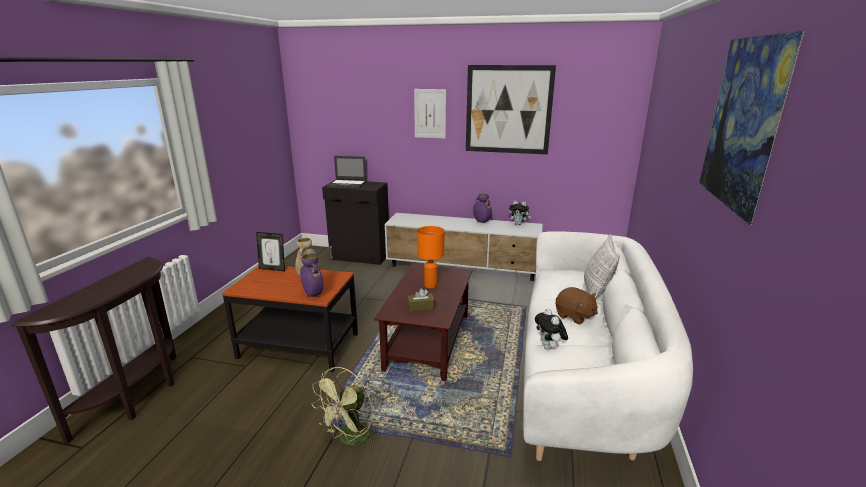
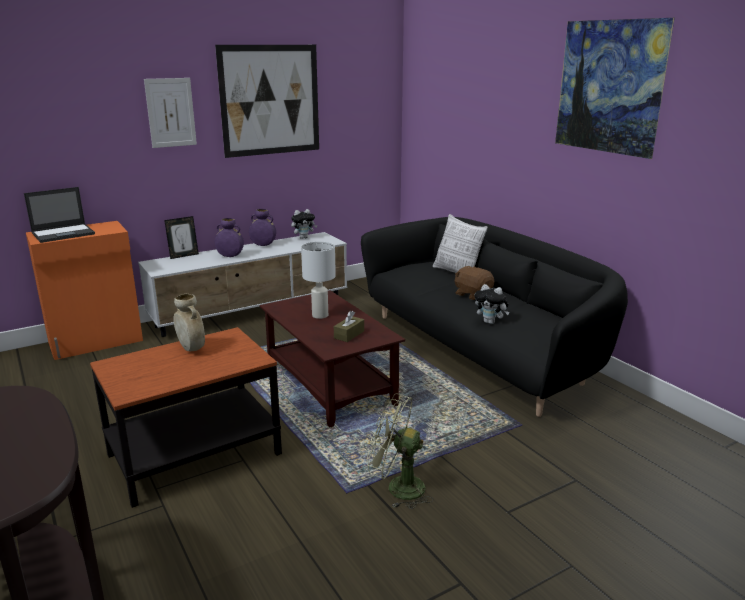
camera: 45 degrees left, 0 degrees up
picture frame [256,232,285,271] -> picture frame moved to [164,216,199,259]
purple vase [300,253,323,297] -> purple vase moved to [215,218,244,257]
green fan [311,367,380,448] -> green fan turned 120 degrees clockwise [367,393,434,509]
black cabinet [322,180,389,265] -> orange cabinet [26,221,143,360]
orange table lamp [417,226,444,288] -> white table lamp [301,242,336,319]
white sofa [523,232,693,461] -> black sofa [361,217,628,417]
brown plush toy [556,287,598,324] -> brown plush toy turned 135 degrees counterclockwise [454,266,494,300]

